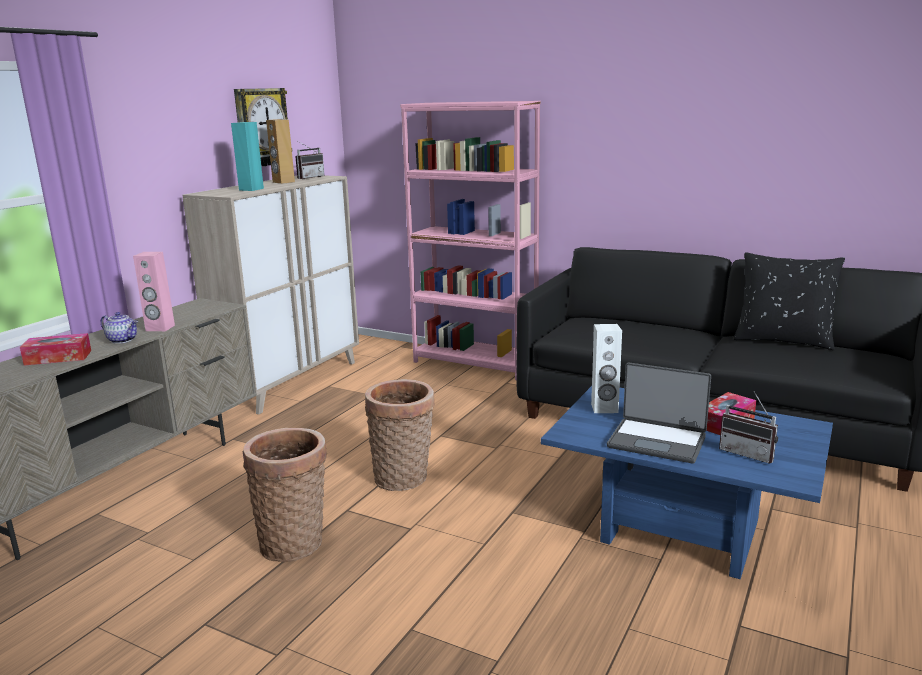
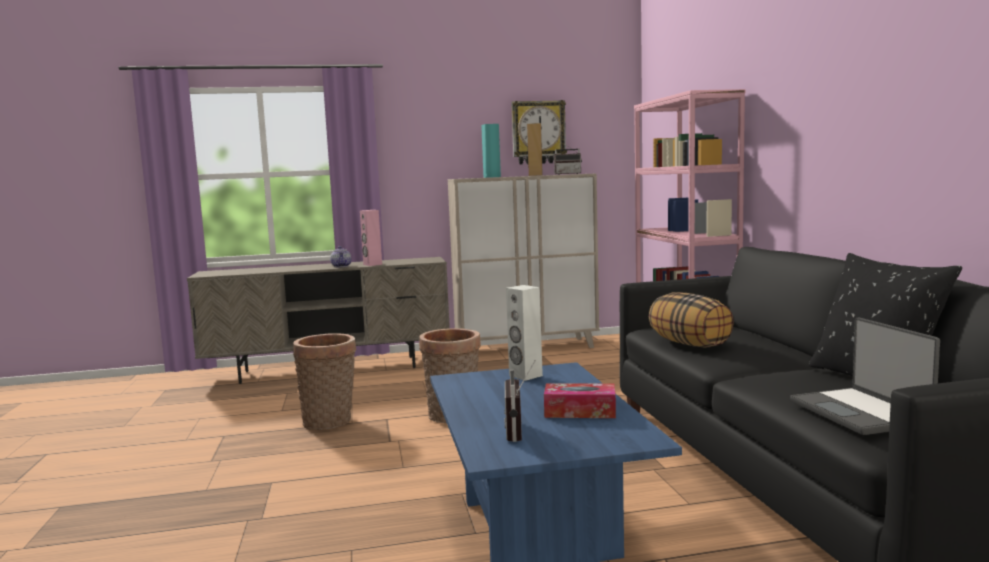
camera: 50 degrees right, 10 degrees down
tissue box [20,333,91,366] -> none
laptop [607,362,711,464] -> laptop moved to [790,318,940,435]
none -> pillow [649,293,734,347]

